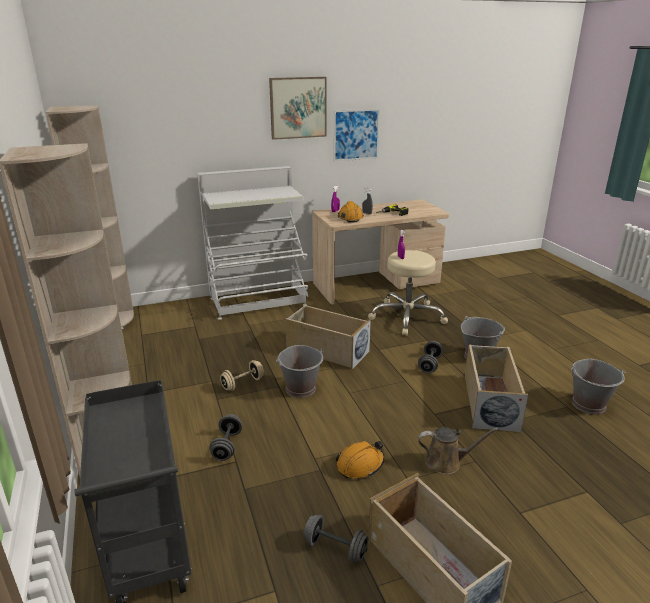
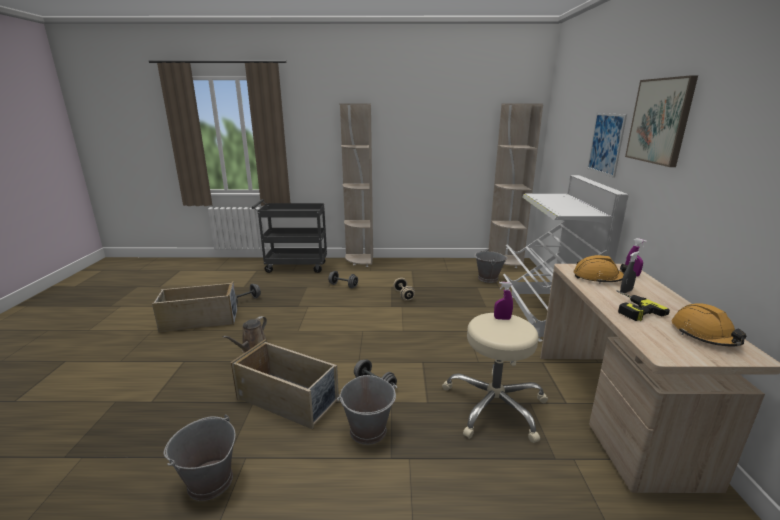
camera: 110 degrees right, 5 degrees down
grey bucket [276,345,324,398] -> grey bucket moved to [474,248,507,283]
beige storage box [285,305,371,370] -> none
picture [333,108,380,161] -> picture moved to [587,113,627,178]
orange hard hat [336,441,385,478] -> orange hard hat moved to [672,303,747,346]

